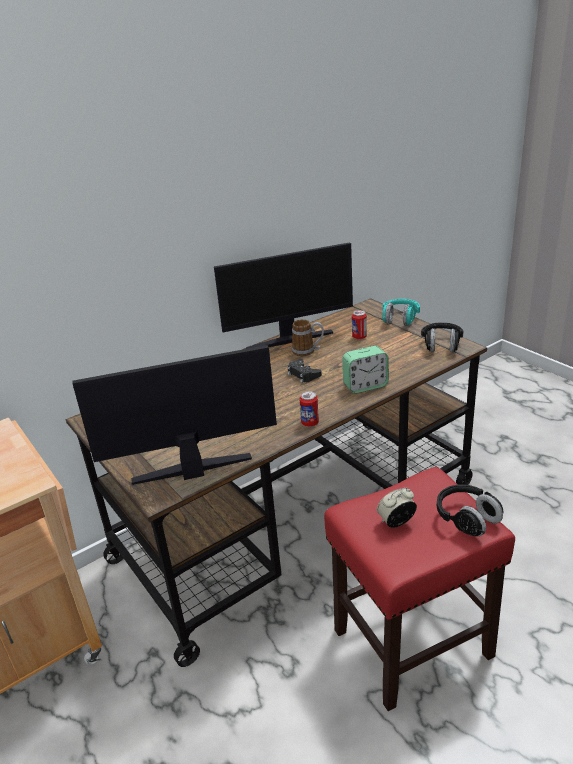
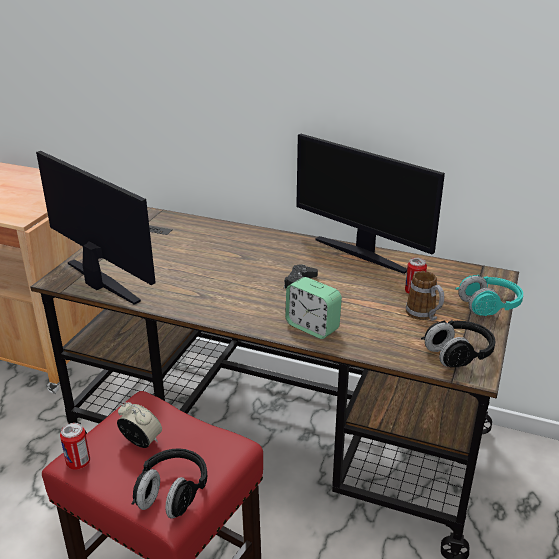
camera: 55 degrees right, 0 degrees up
mug [292,319,324,356] -> mug moved to [406,271,444,321]
can [299,391,319,427] -> can moved to [60,423,90,470]

